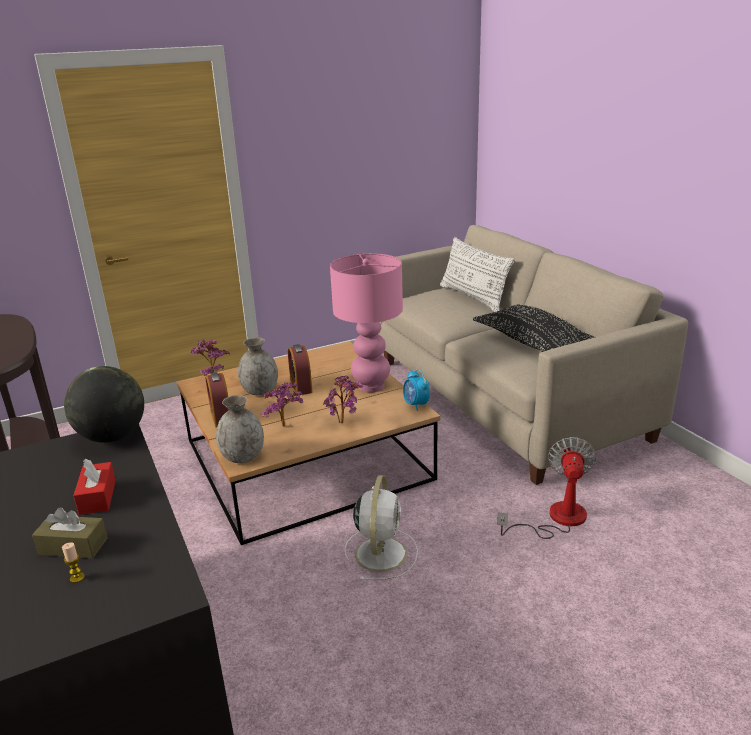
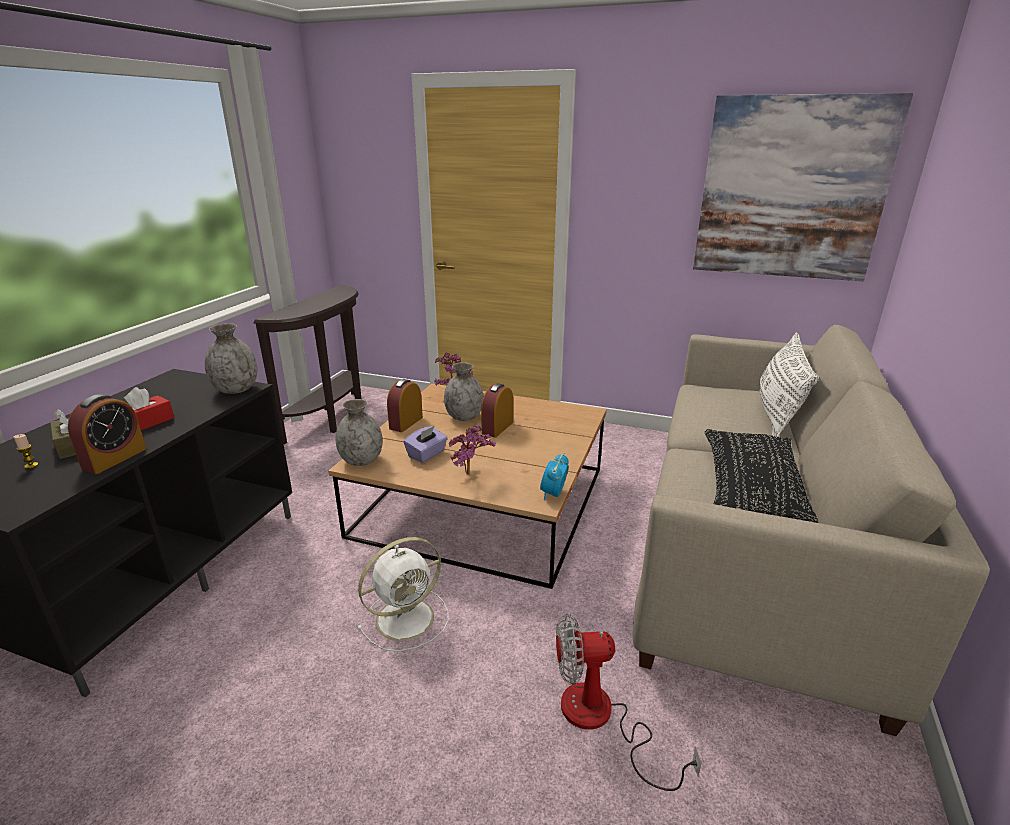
camera: 45 degrees right, 0 degrees up
globe [64,366,144,443] -> grey vase [205,323,257,394]
potted plant [261,382,303,427] -> purple tissue box [404,426,447,463]
pink table lamp [330,253,403,392] -> none
fan [497,437,596,539] -> fan turned 150 degrees counterclockwise [556,614,702,791]
none -> alarm clock [68,394,146,474]
none -> picture [693,93,913,281]

